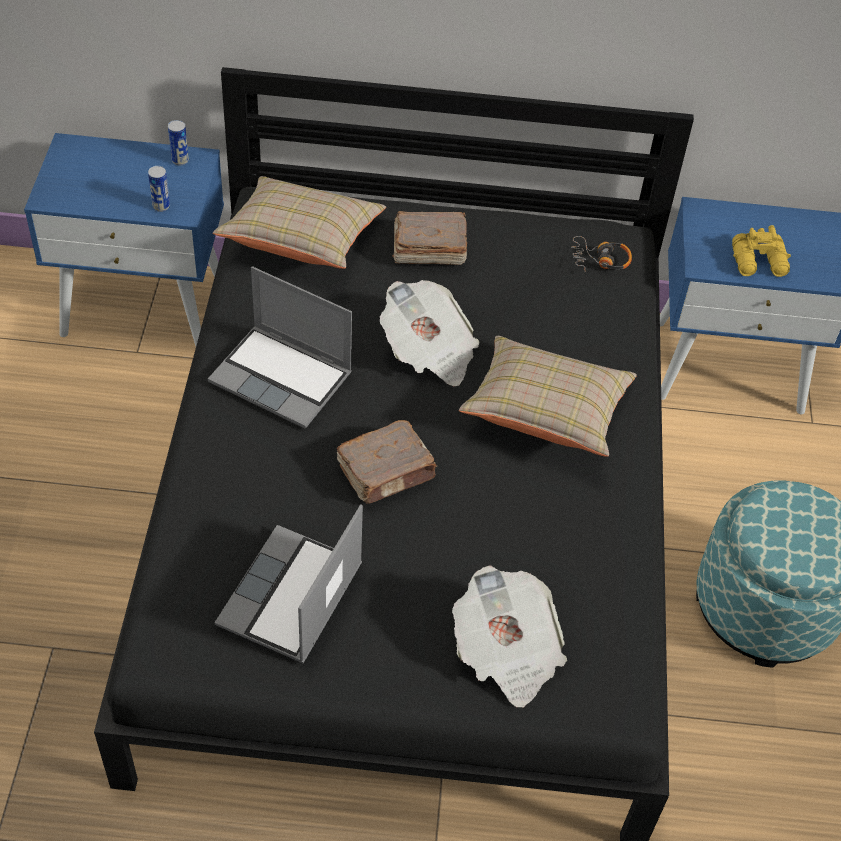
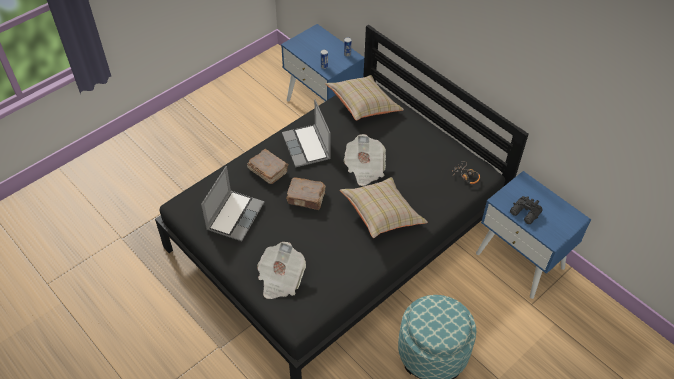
camera: 45 degrees right, 0 degrees up
laptop [214,504,363,663] -> laptop turned 135 degrees clockwise [201,166,264,241]
brown book [392,211,467,265] -> brown book moved to [247,149,289,184]
yellow binoculars [732,225,791,277] -> black binoculars [510,196,543,224]

